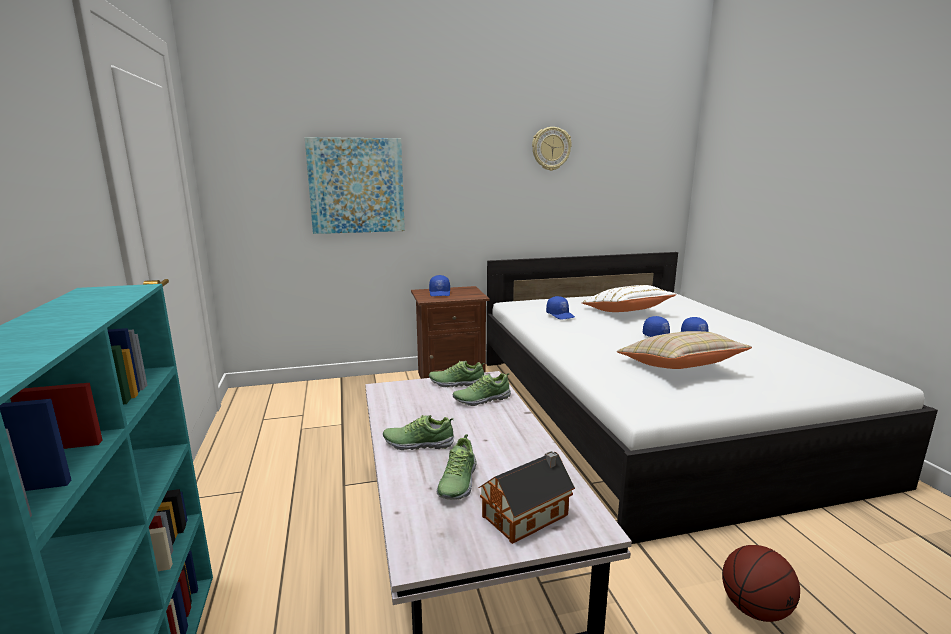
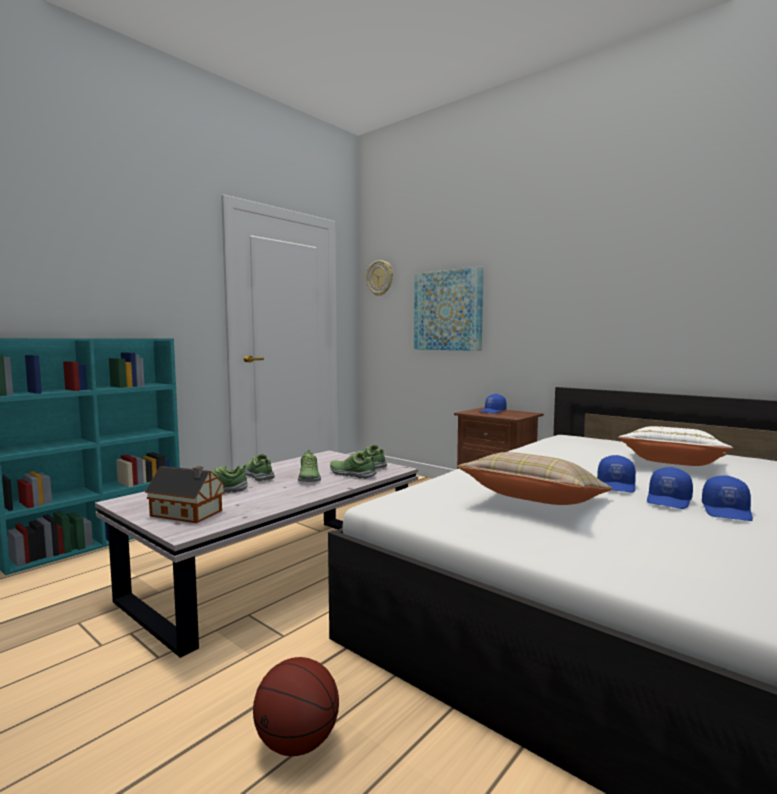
camera: 55 degrees right, 10 degrees down
wall clock [532,127,572,171] -> wall clock moved to [366,260,393,296]
blue cap [546,296,575,320] -> blue cap moved to [702,476,753,521]
none -> shoe [298,450,321,482]

